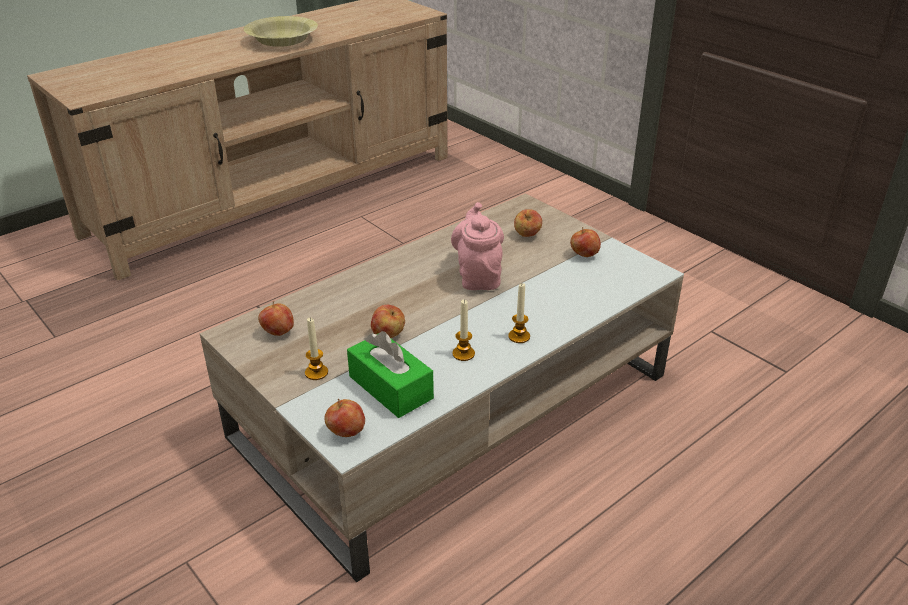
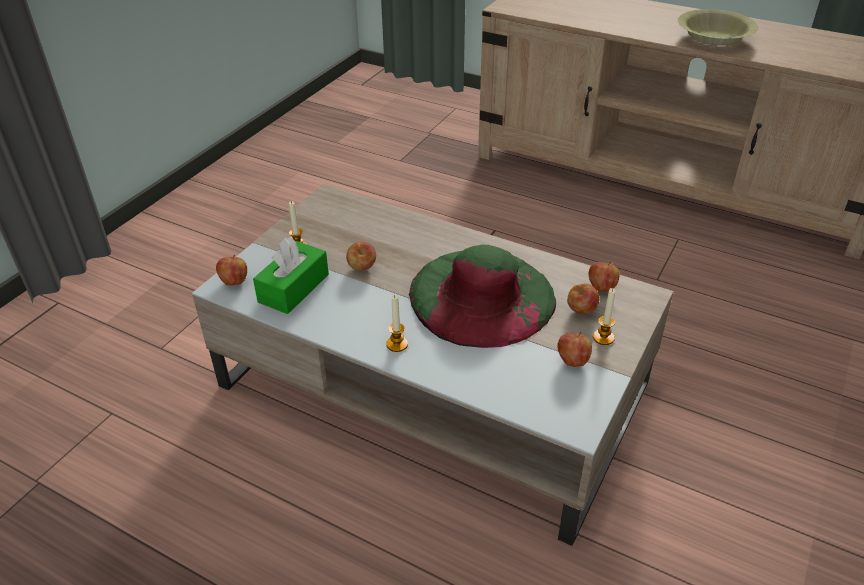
camera: 70 degrees right, 5 degrees up
apple [258,301,294,336] -> apple moved to [589,261,620,292]
pink teapot [451,202,504,290] -> green hat [409,245,556,348]
candle [452,299,475,361] -> candle moved to [593,288,615,345]

